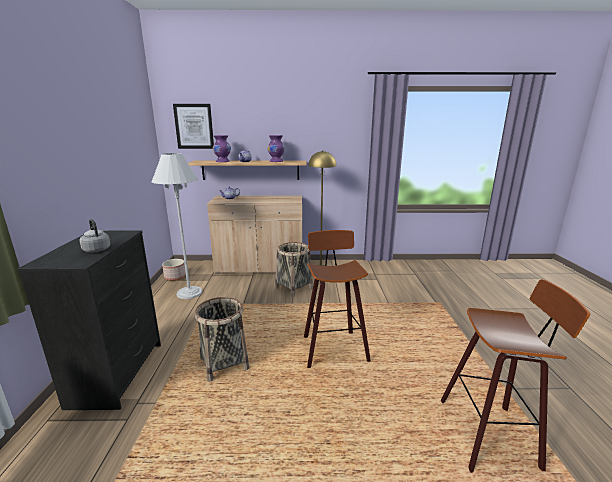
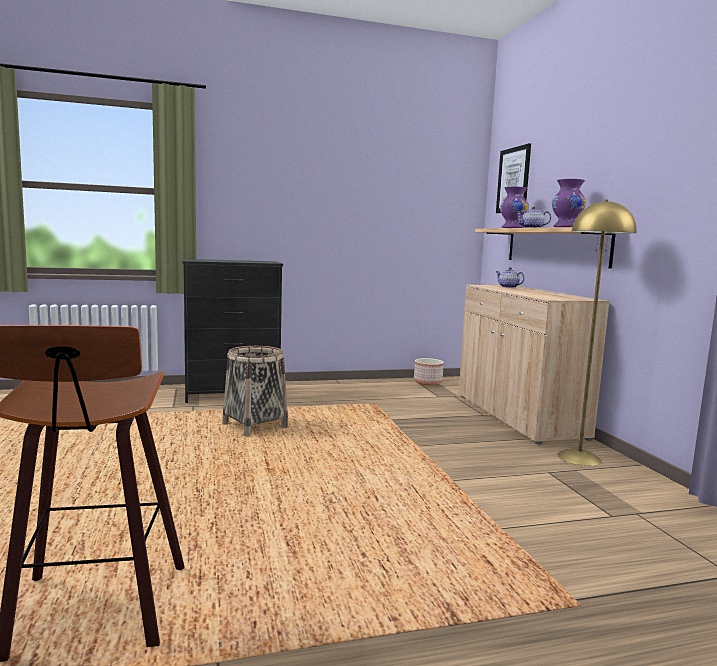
camera: 75 degrees right, 10 degrees down
grey kettle [80,219,110,252] -> none
white floor lamp [151,153,202,299] -> none
basket [275,242,313,297] -> none
stool [304,230,371,368] -> none

